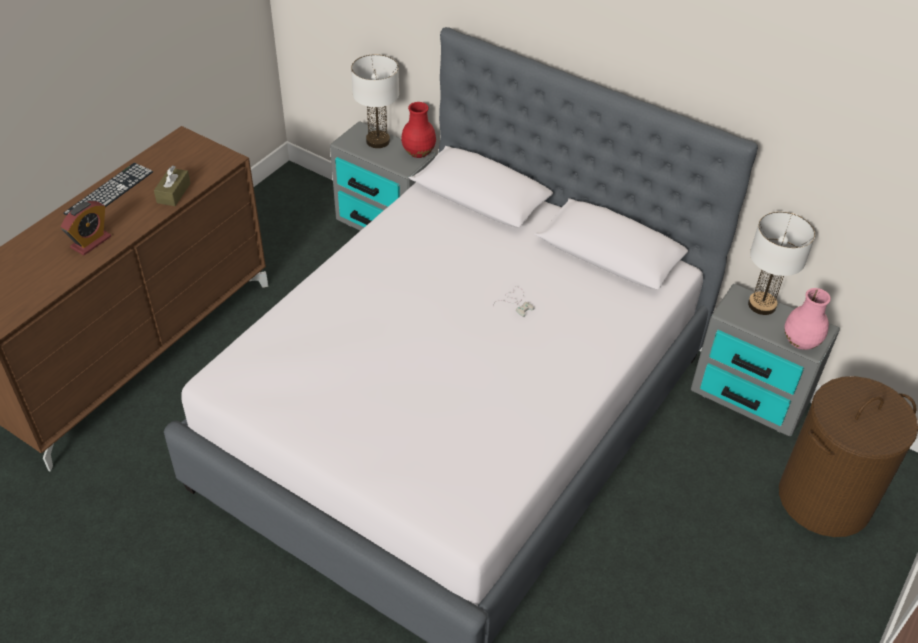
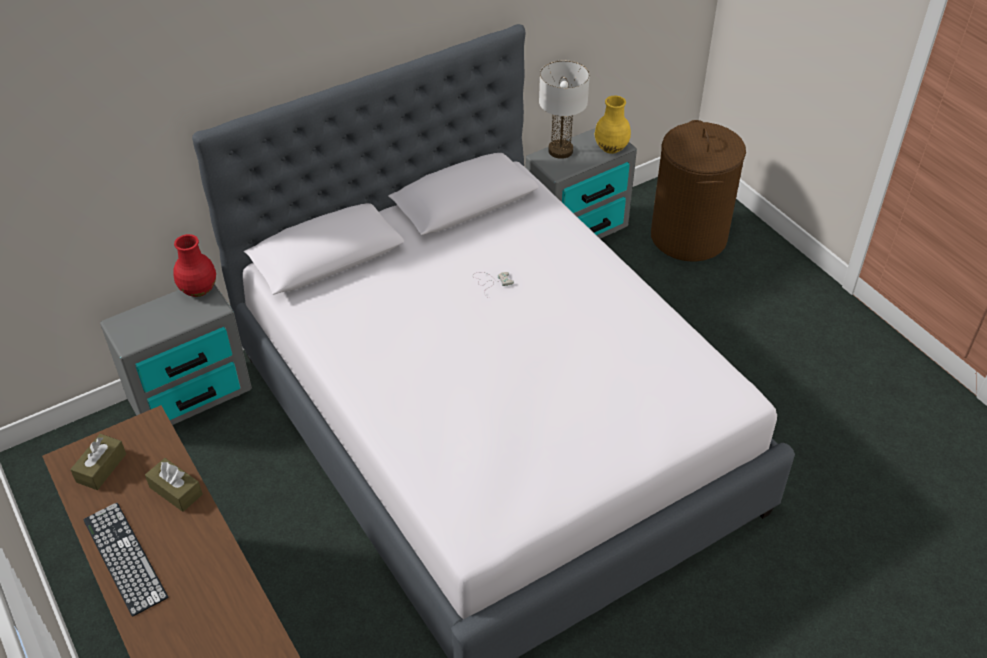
camera: 65 degrees left, 0 degrees up
alarm clock [61,201,111,255] -> none
table lamp [351,54,399,148] -> none
pink vase [785,288,831,350] -> yellow vase [595,96,631,154]
none -> brown tissue box [70,434,126,490]

